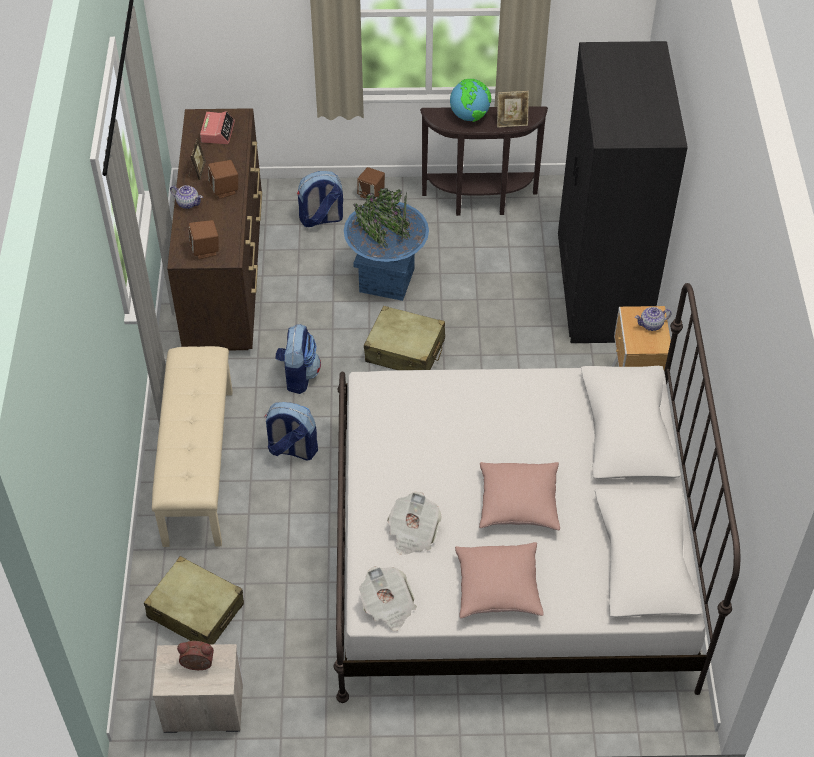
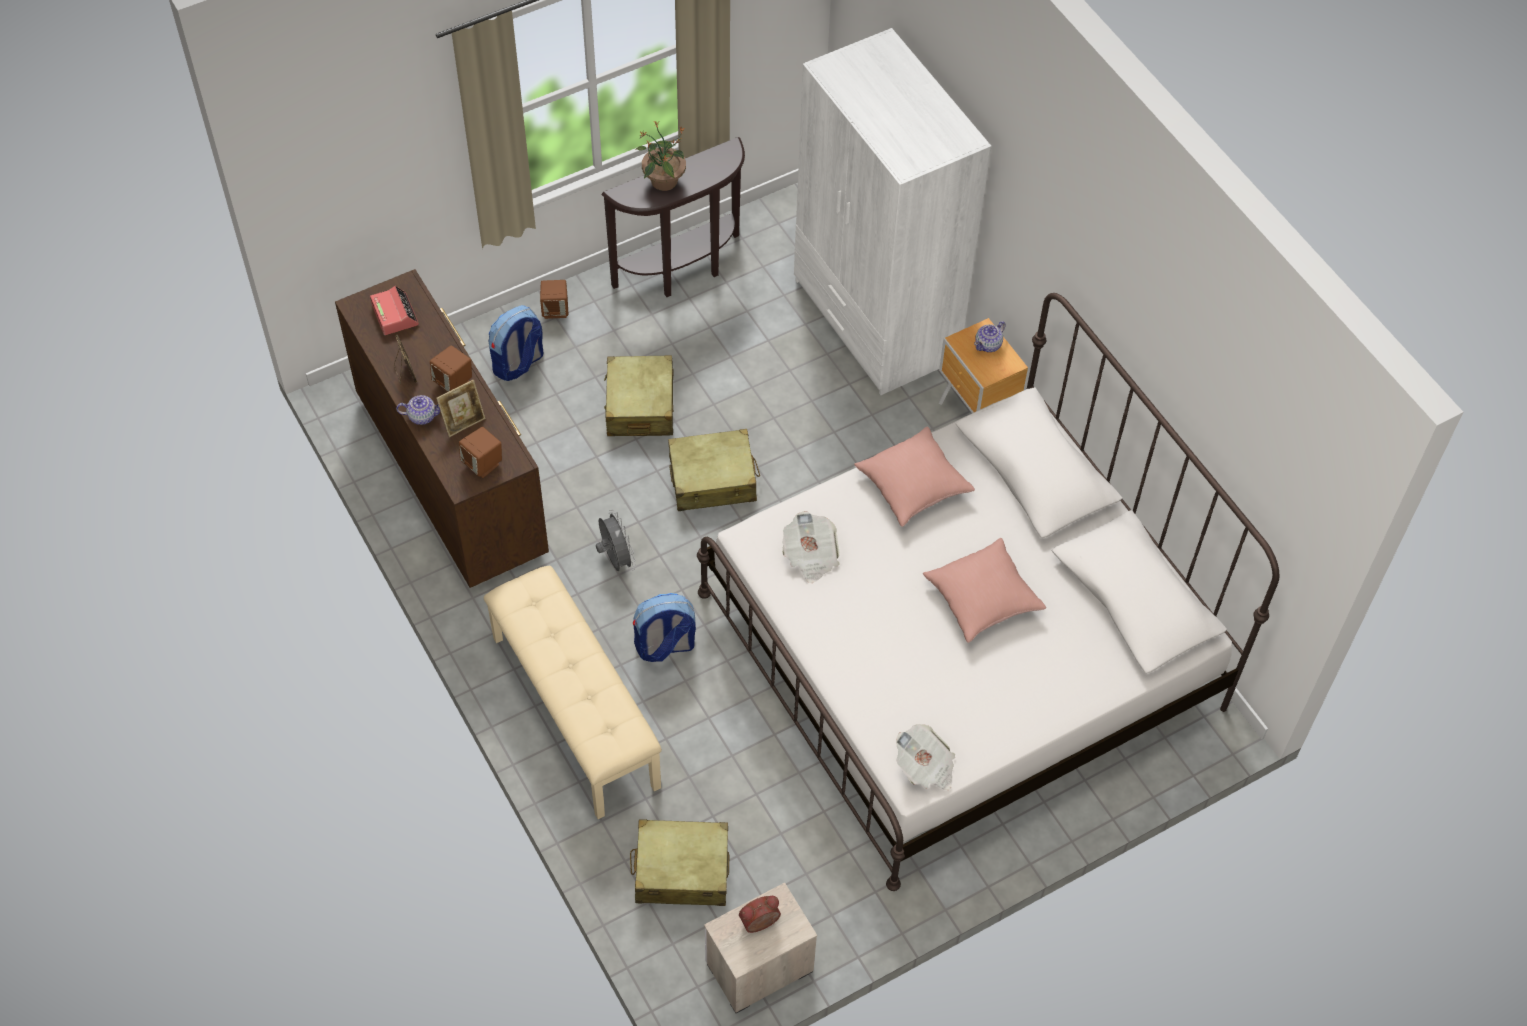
camera: 30 degrees left, 5 degrees up
backpack [276,324,321,394] -> grey fan [596,510,636,571]
blue planter [344,188,429,301] -> beige suitcase [604,355,674,436]
newspaper [387,492,442,555] -> newspaper moved to [782,511,840,583]
globe [450,79,491,122] -> potted plant [636,121,686,191]
pink pillow [455,542,544,618] -> pink pillow moved to [854,426,975,527]
picture frame [497,91,529,128] -> picture frame moved to [436,380,485,437]
black wardrobe [558,41,688,343] -> white wardrobe [794,28,991,395]

